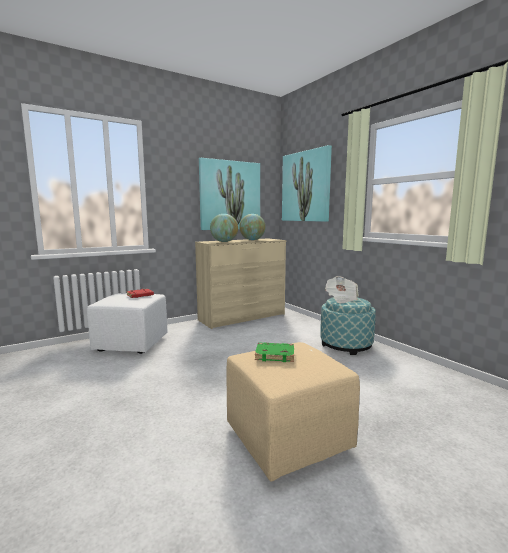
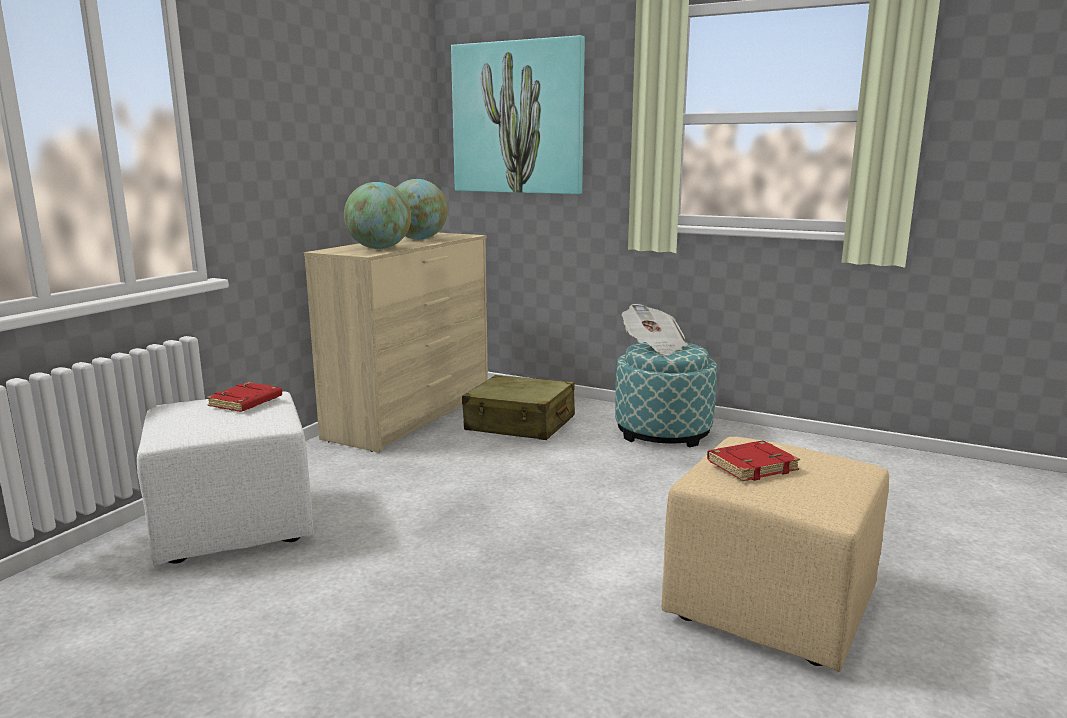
camera: 30 degrees left, 5 degrees up
picture [199,158,260,230] -> none
green book [255,343,294,362] -> red book [707,441,800,482]
none -> beige suitcase [462,375,575,440]

